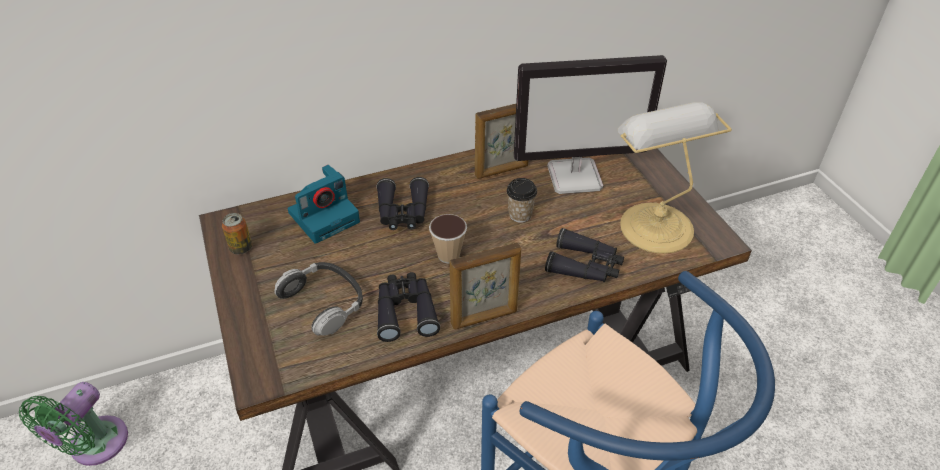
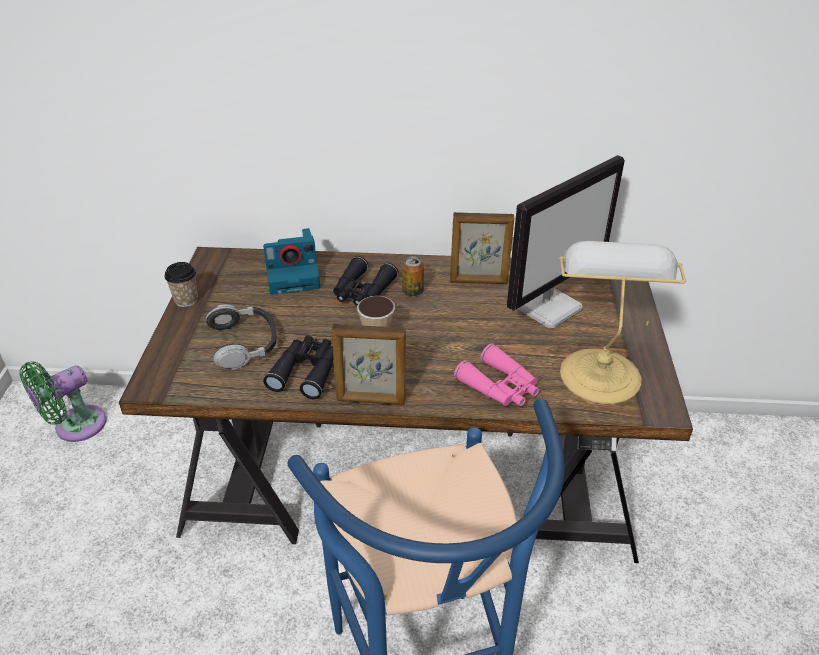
camera: 25 degrees right, 5 degrees down
can [222,213,252,254] -> can moved to [402,256,424,297]
cup [506,178,537,223] -> cup moved to [165,262,198,307]
monitor [514,55,667,194] -> monitor turned 60 degrees counterclockwise [507,155,625,328]
black binoculars [545,228,624,282] -> pink binoculars [454,343,539,406]

